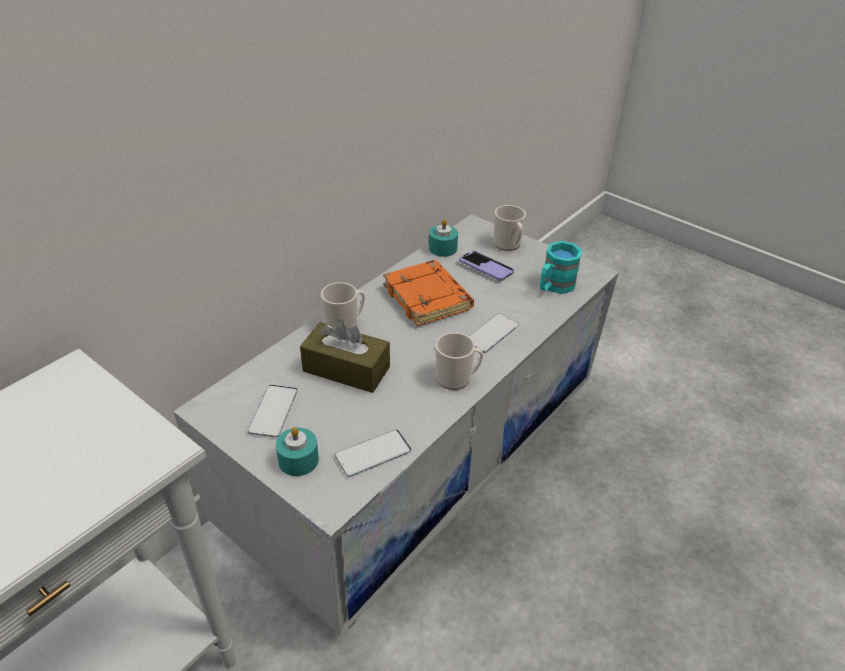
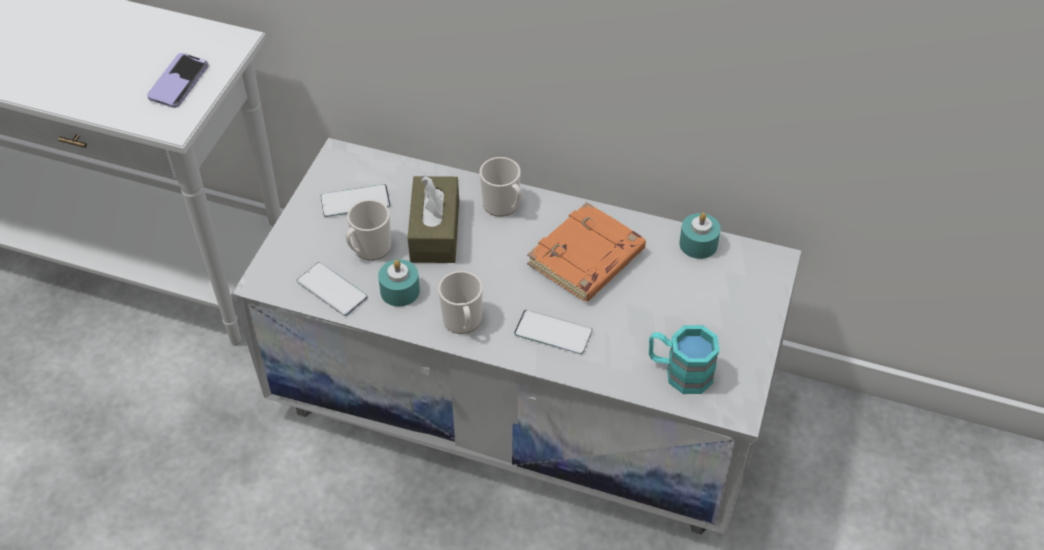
camera: 70 degrees right, 10 degrees up
turquoise candle [276,427,319,476] -> turquoise candle moved to [378,259,420,307]
phone [459,251,514,281] -> phone moved to [147,53,209,108]
mug [493,205,526,251] -> mug moved to [345,200,391,261]

